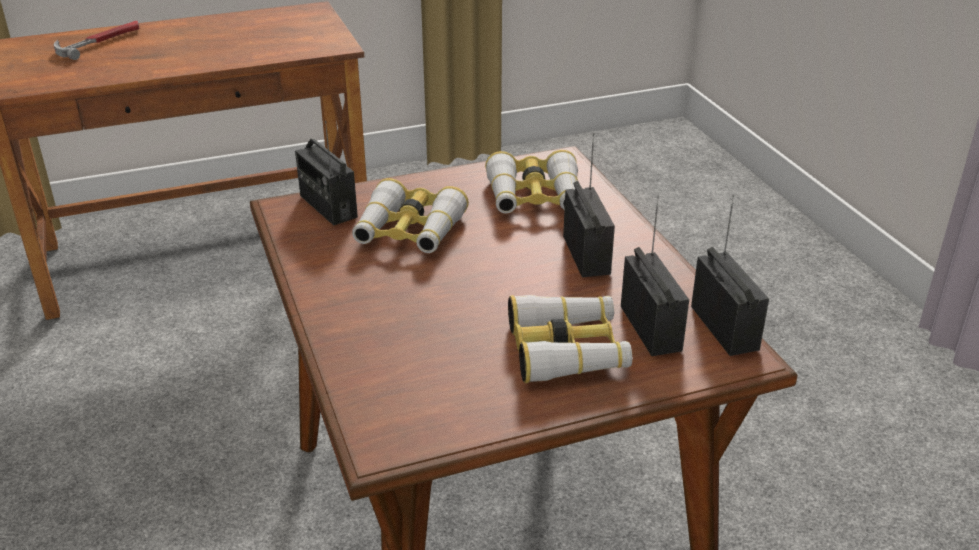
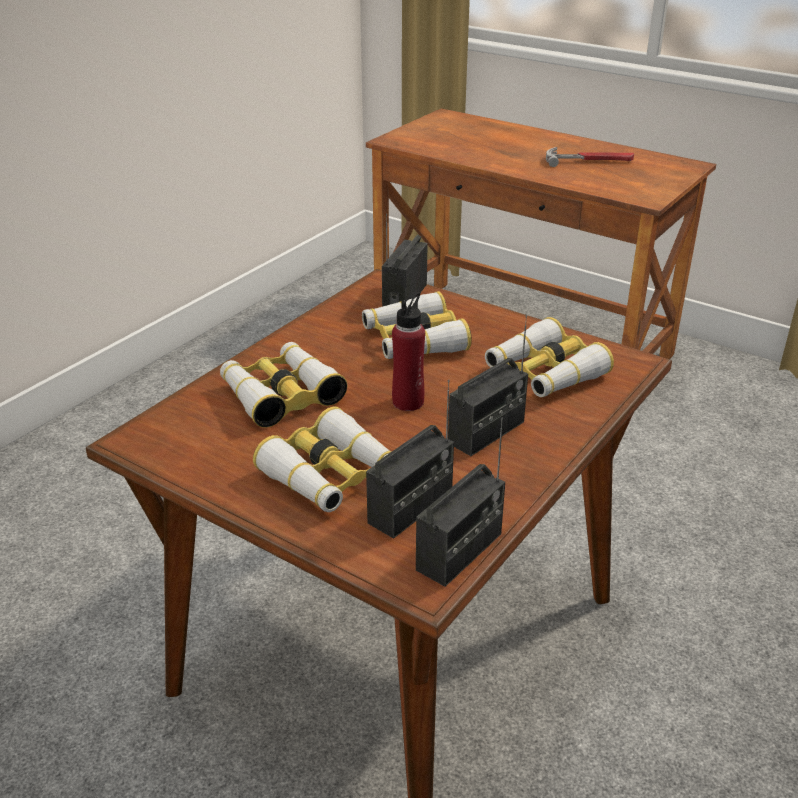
camera: 55 degrees right, 0 degrees up
hammer [54,21,139,60] -> hammer moved to [546,147,634,167]
none -> binoculars [220,342,347,428]
none -> red bottle [392,292,425,411]

